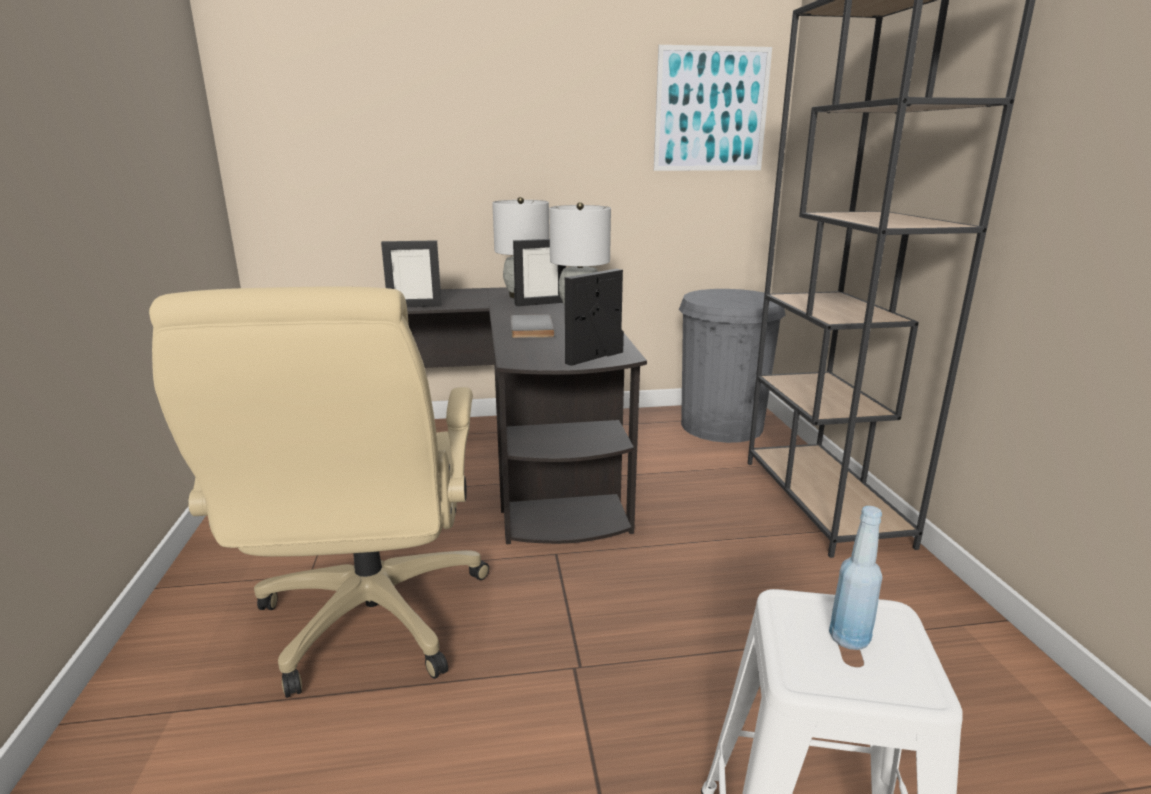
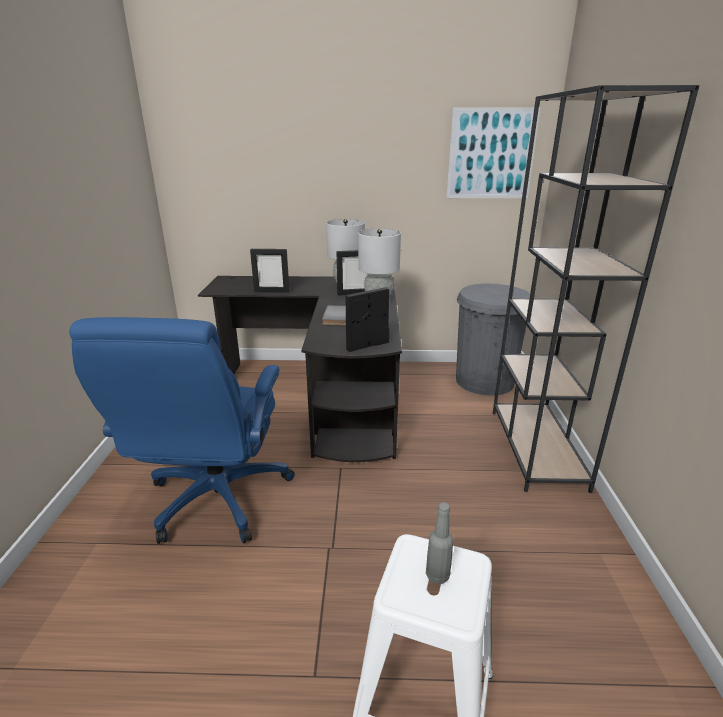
camera: 10 degrees right, 5 degrees up
beige office chair [149,286,489,698] -> blue office chair [69,317,295,544]
blue bottle [829,506,882,650] -> grey bottle [426,502,453,584]

